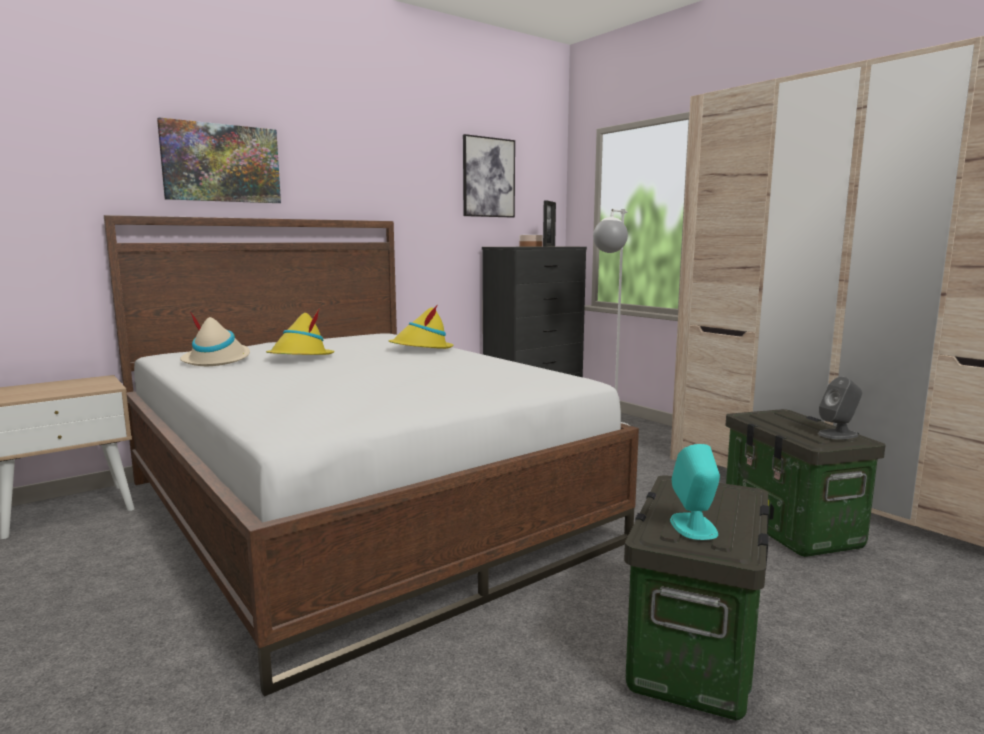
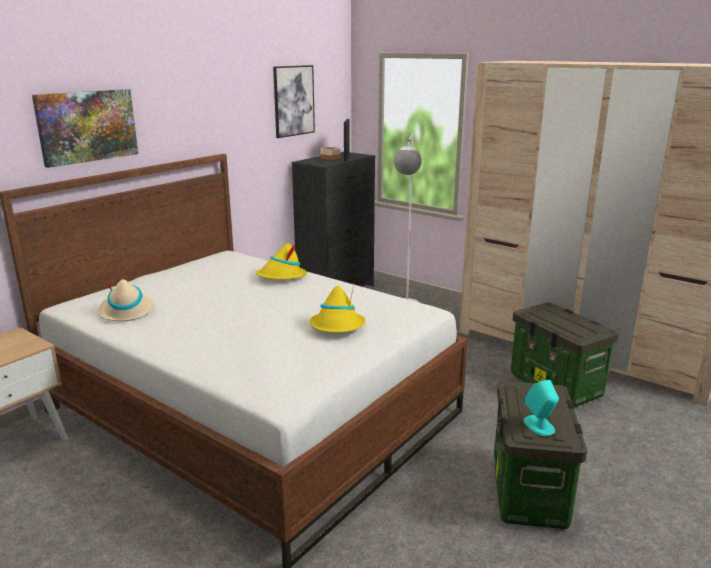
camera: 15 degrees left, 10 degrees up
yellow hat [266,308,335,355] -> yellow hat moved to [310,284,365,333]
grey speaker [818,377,862,439] -> none

